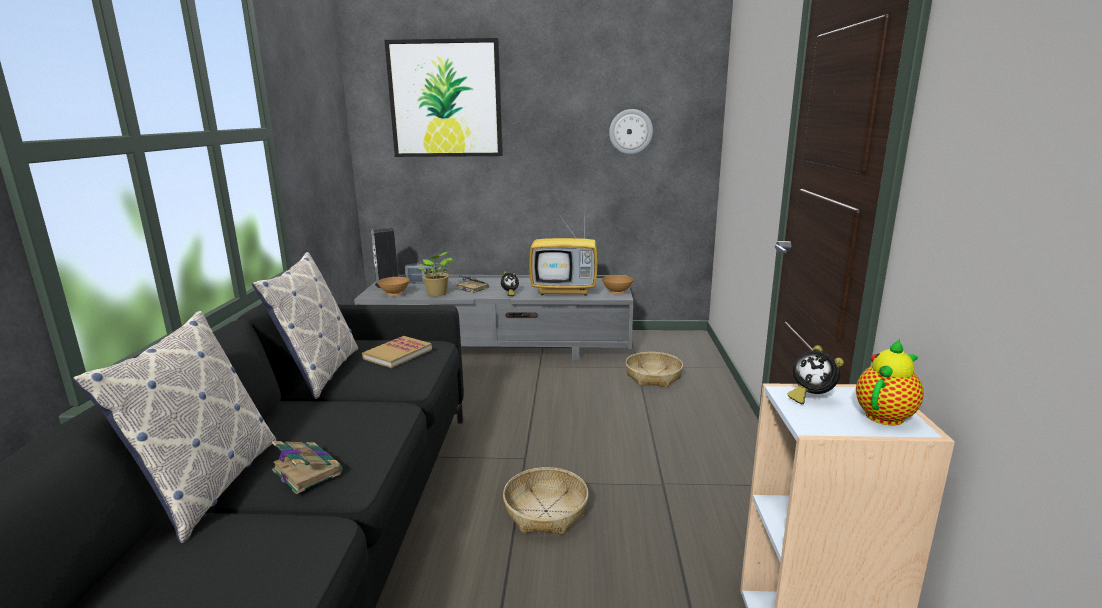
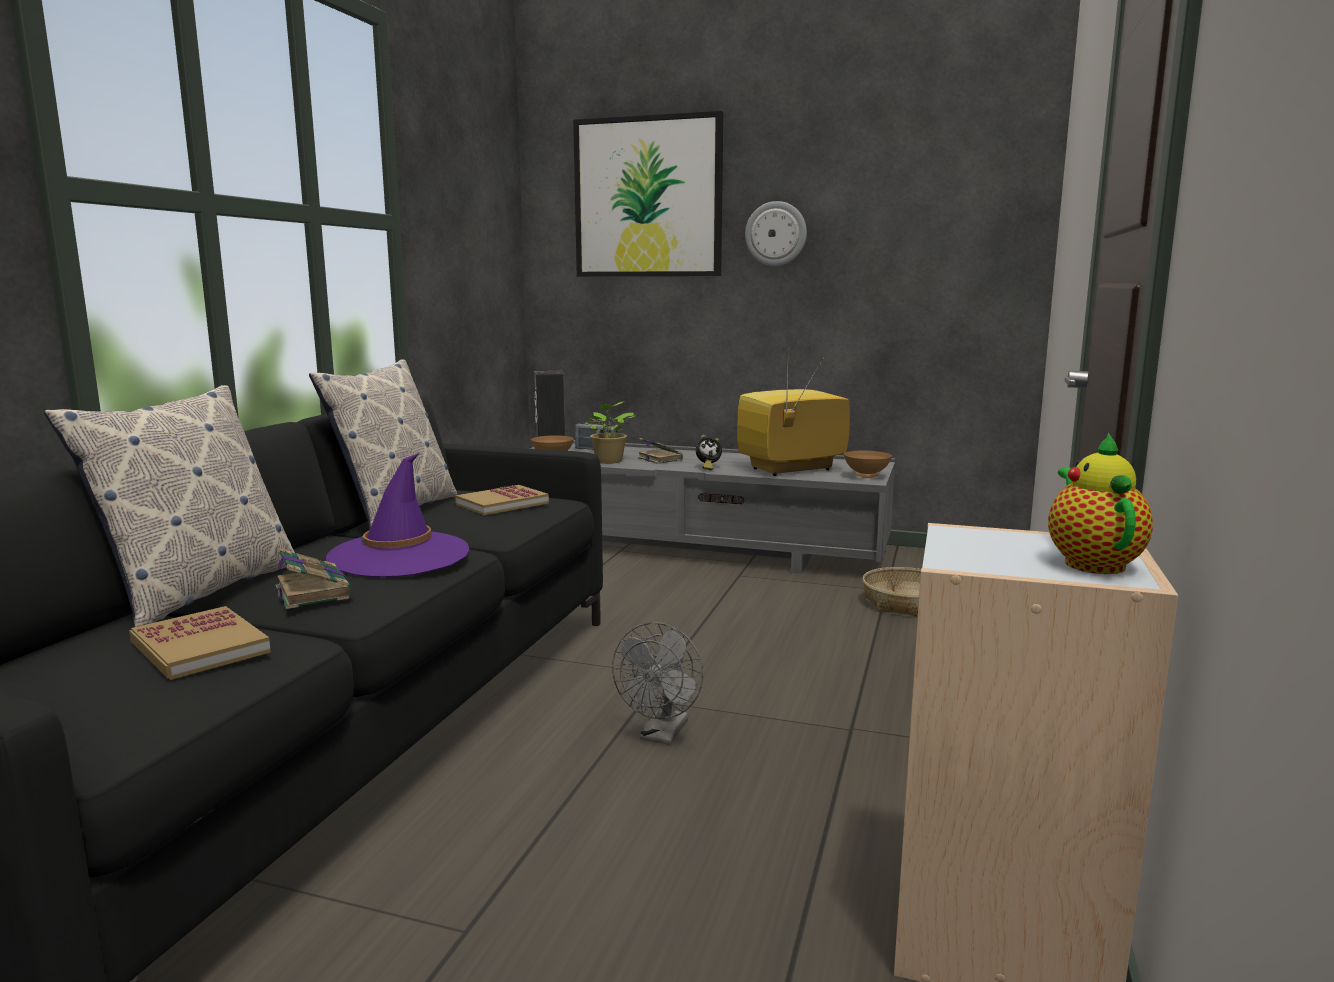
camera: 15 degrees right, 5 degrees down
basket [503,467,589,535] -> grey fan [612,622,704,745]
television [529,210,597,296] -> television turned 135 degrees clockwise [737,344,850,476]
wall clock [609,109,653,154] -> wall clock moved to [745,201,807,266]
alarm clock [788,345,844,404] -> none
teapot [856,339,924,426] -> teapot turned 60 degrees counterclockwise [1048,432,1153,574]
none -> book [129,606,271,680]
none -> purple hat [326,453,469,577]

